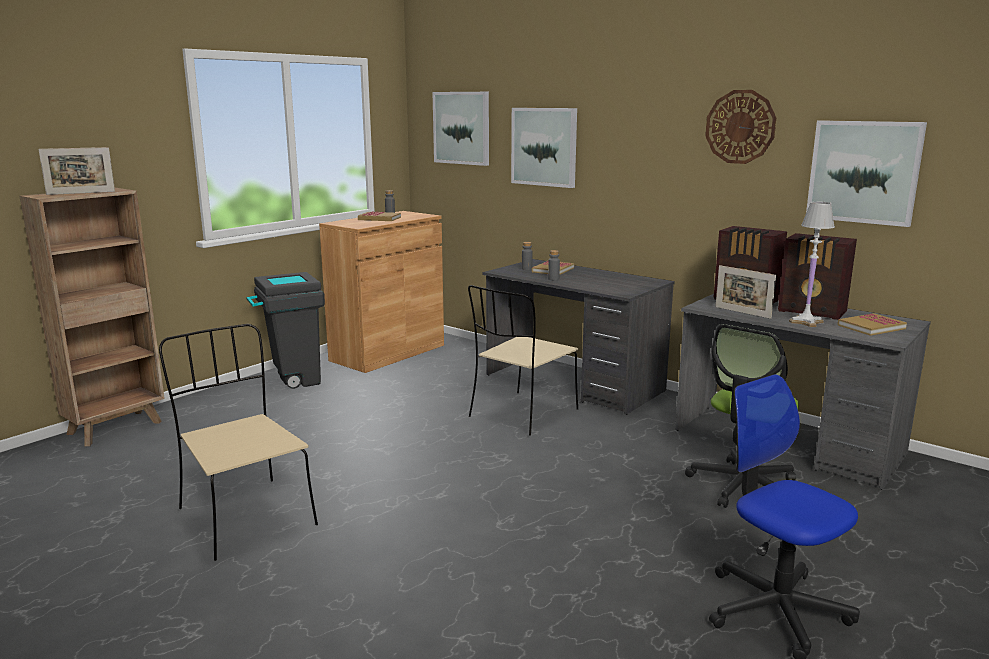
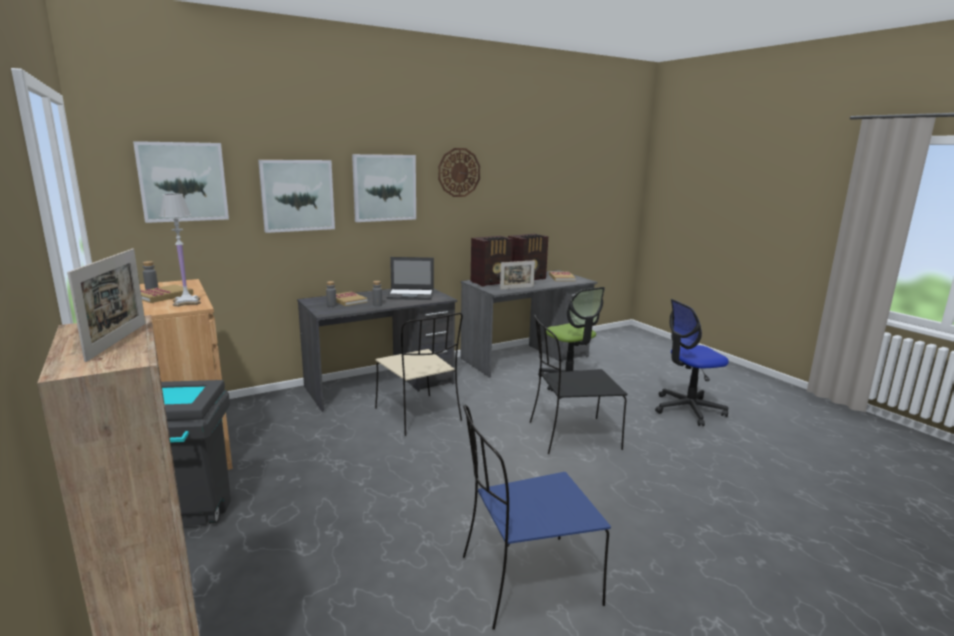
camera: 70 degrees left, 0 degrees up
beige chair [159,324,318,561] -> blue chair [463,405,611,630]
white table lamp [789,201,835,327] -> white table lamp moved to [160,194,201,307]
picture [806,120,927,227] -> picture moved to [352,154,416,222]
none -> laptop [386,257,434,300]
none -> black chair [530,315,627,454]

